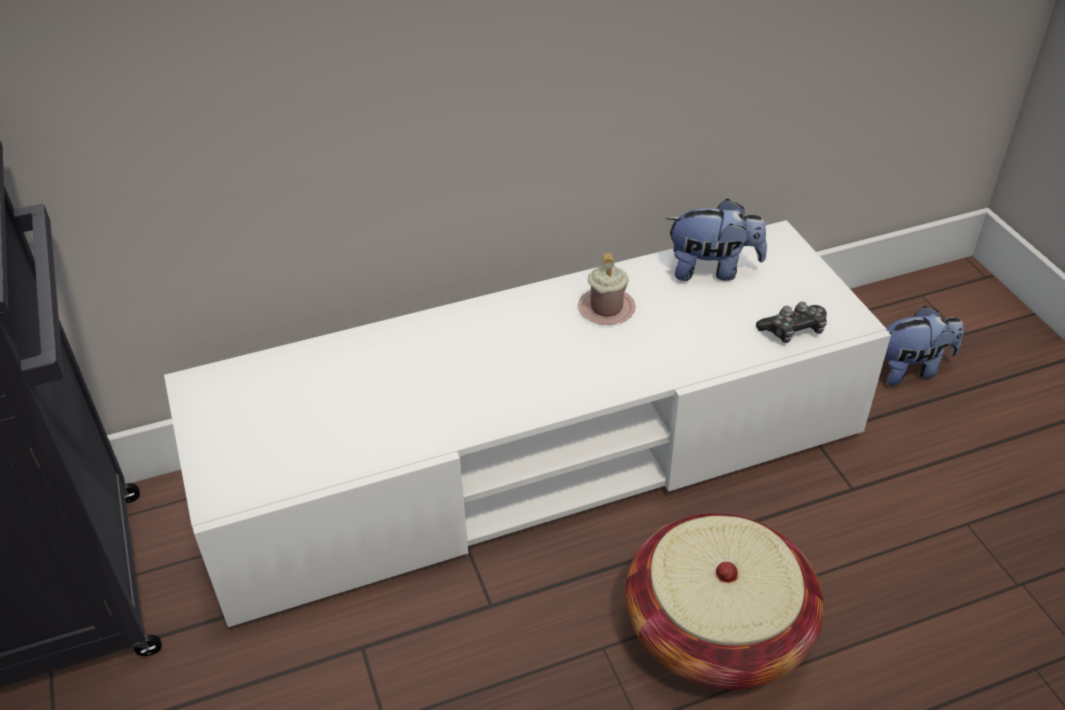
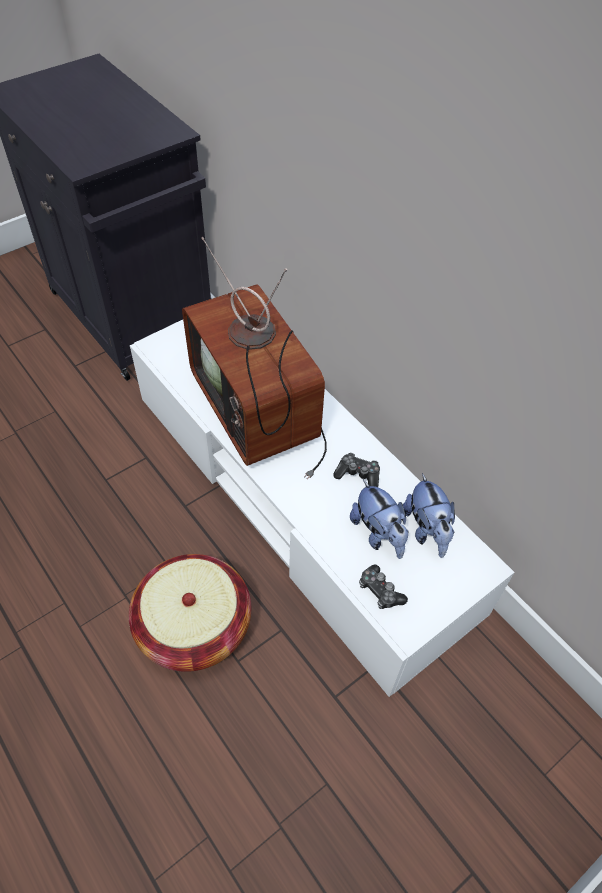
camera: 70 degrees right, 10 degrees up
pink mug [578,253,636,325] -> game controller [333,453,380,487]
plush toy [885,306,964,386] -> plush toy moved to [350,480,409,559]
none -> television [182,237,327,479]

